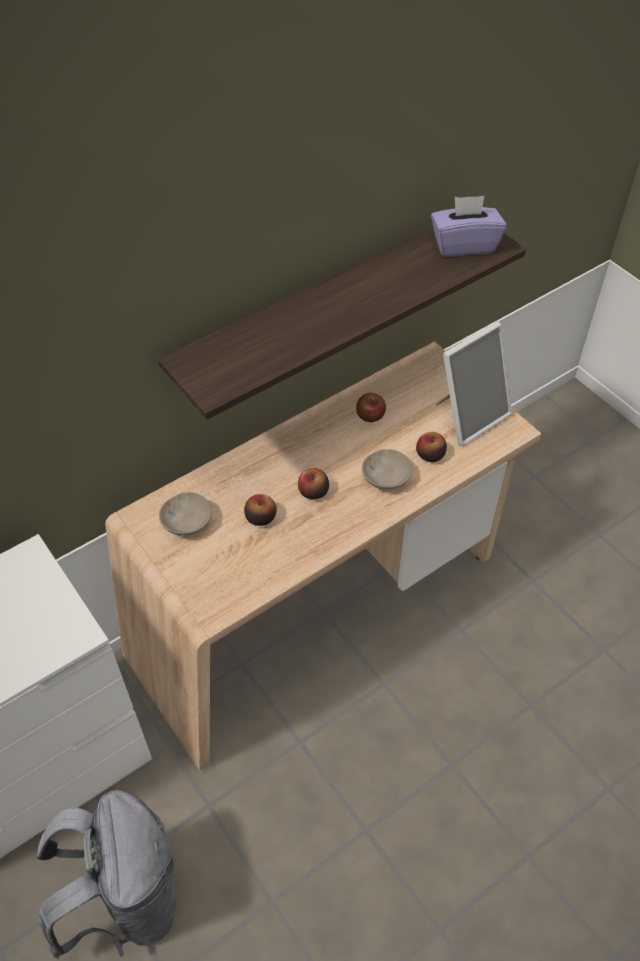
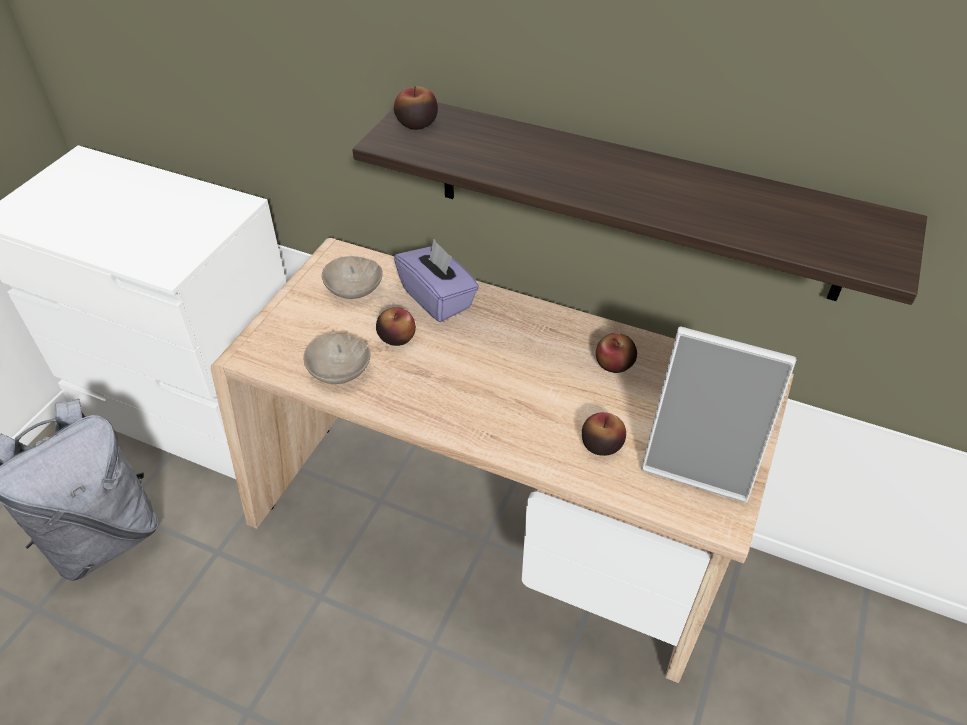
camera: 60 degrees right, 5 degrees down
apple [298,468,329,499] -> apple moved to [394,86,438,130]
beige bowl [362,449,412,490] -> beige bowl moved to [304,334,371,384]
purple tissue box [431,196,507,256] -> purple tissue box moved to [394,239,479,322]

